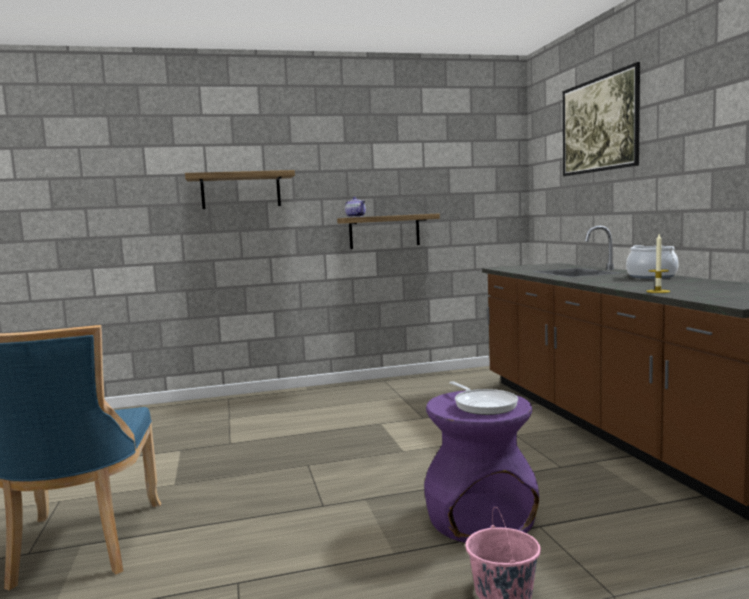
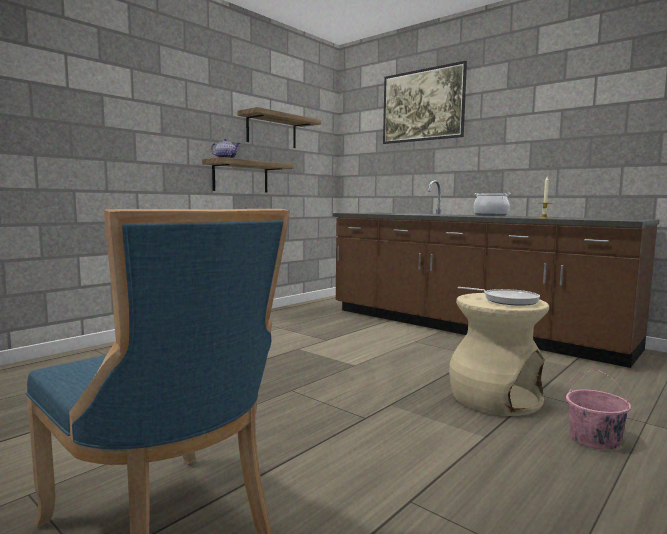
camera: 35 degrees left, 0 degrees up
shelf [185,170,295,209] -> shelf moved to [238,107,321,148]
purple stool [424,391,539,543] -> beige stool [449,293,549,416]

